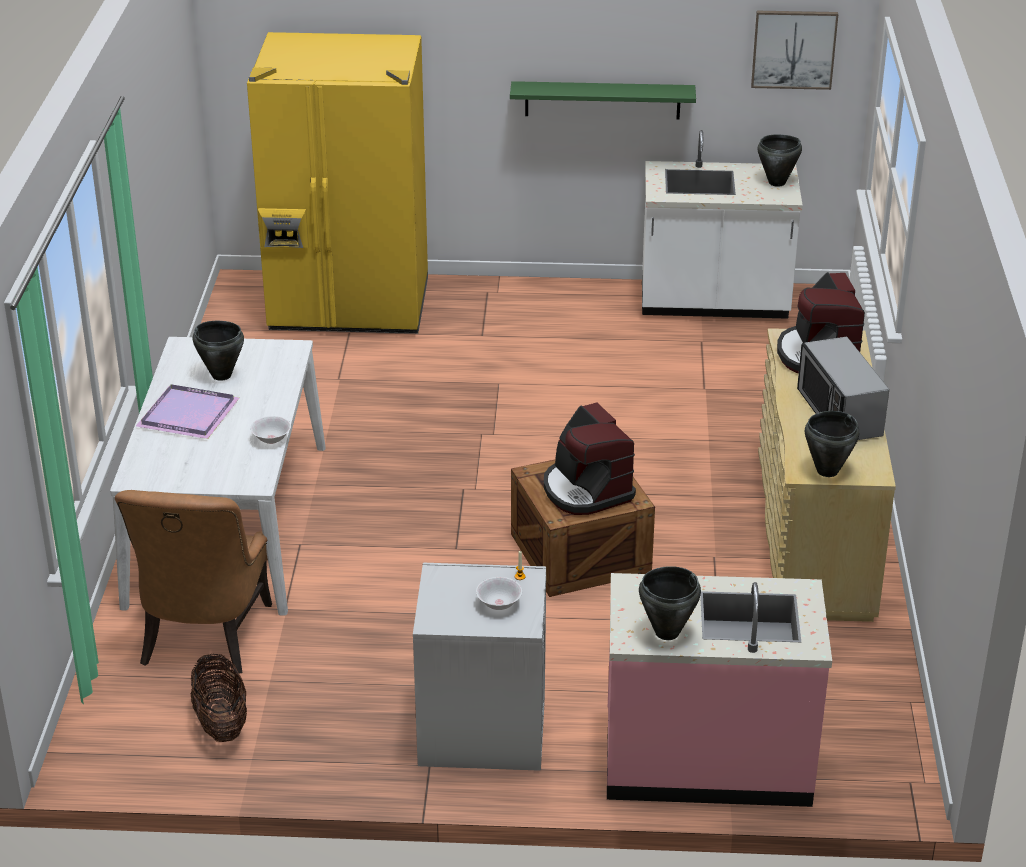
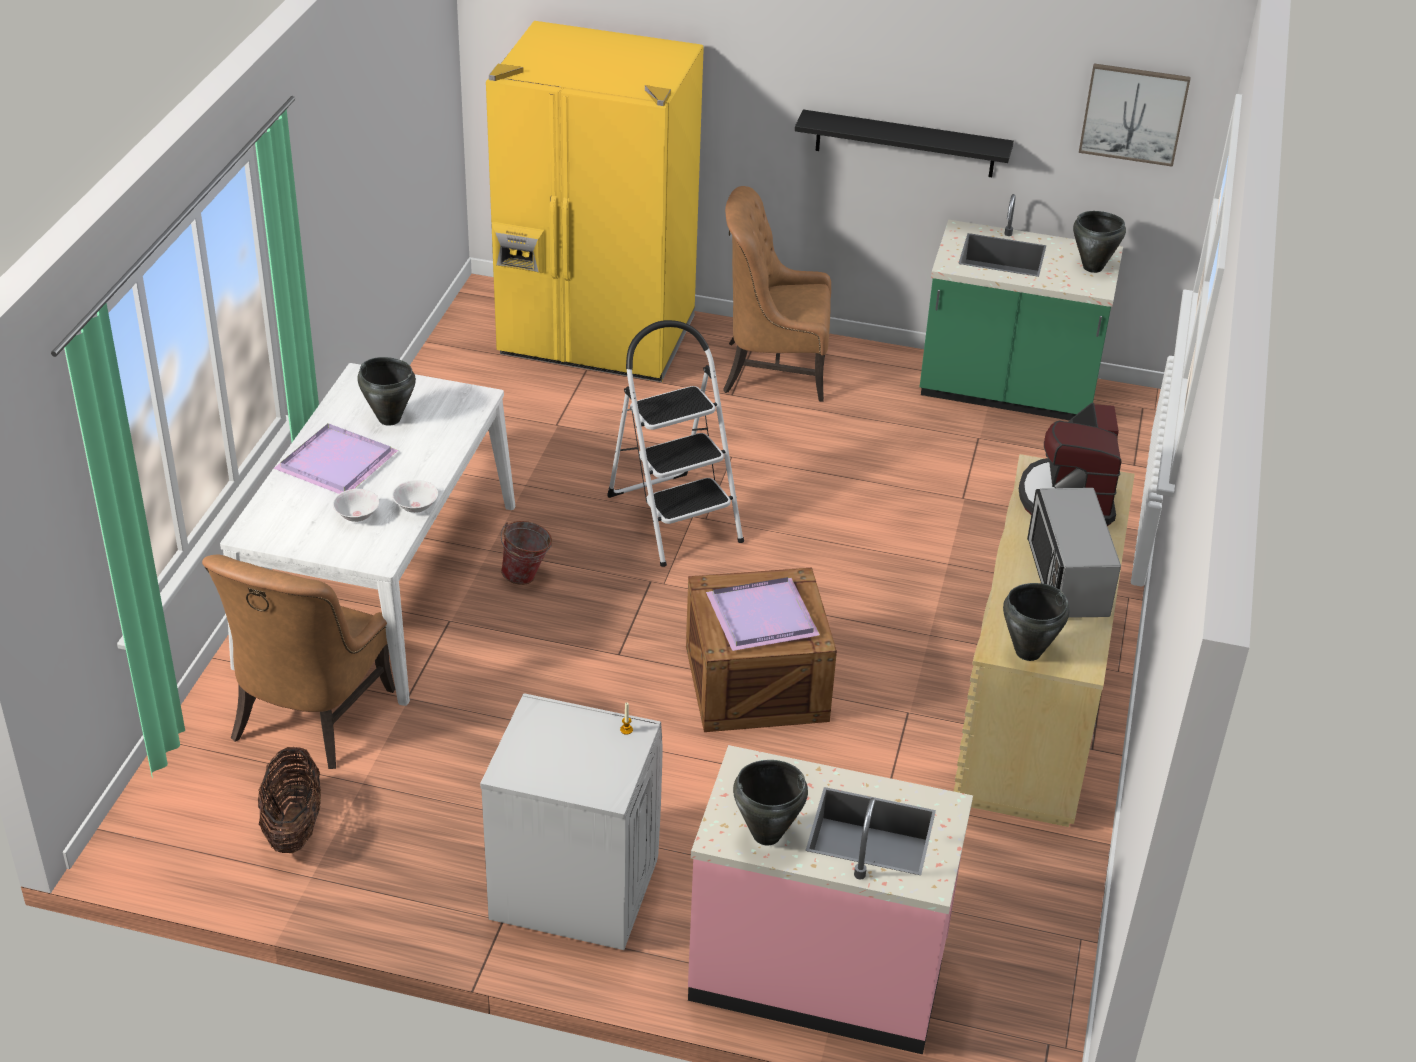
camera: 10 degrees right, 5 degrees up
white bowl [476,577,522,610] -> white bowl moved to [332,489,379,522]
green shelf [510,81,696,119] -> black shelf [795,110,1014,177]
coffee machine [544,402,636,515] -> purple tray [706,577,820,651]
white counter [642,130,803,319] -> green counter [920,194,1123,420]
none -> bucket [501,521,552,585]
none -> step ladder [607,320,744,567]
none -> brown chair [723,186,831,402]

